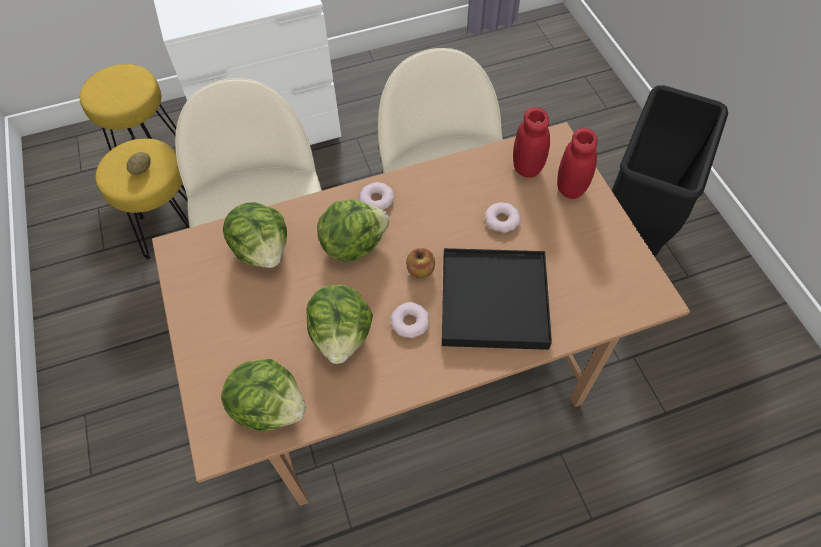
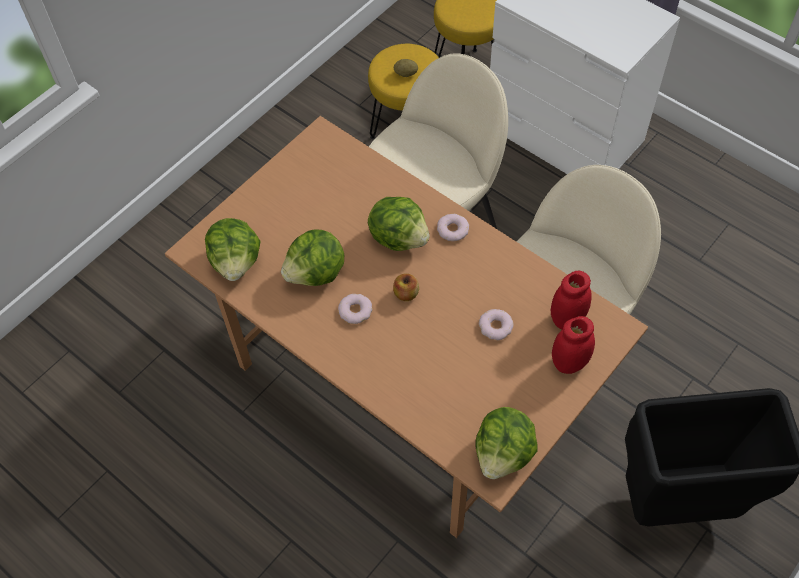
camera: 60 degrees right, 0 degrees up
lettuce [223,202,287,268] -> lettuce moved to [476,407,537,479]
black tray [442,248,552,350] -> none

